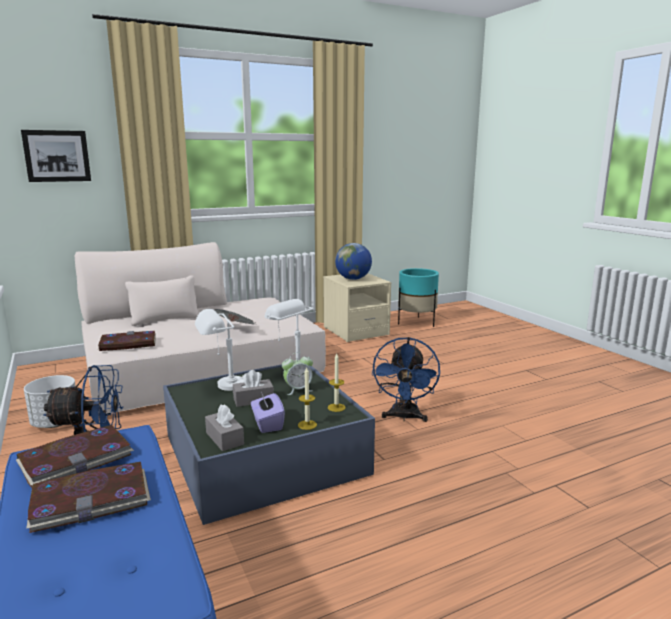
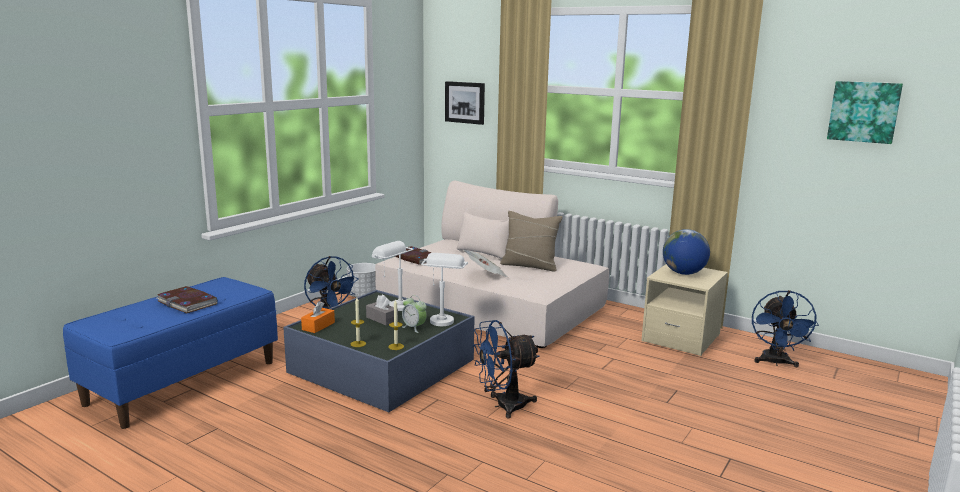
camera: 60 degrees right, 0 degrees up
book [16,425,134,488] -> none
grey tissue box [205,404,244,451] -> orange tissue box [301,301,335,333]
purple tissue box [251,391,285,433] -> none
turquoise planter [398,268,439,327] -> blue fan [752,290,819,367]
none -> beige pillow [500,211,563,271]
none -> picture [827,81,903,144]

